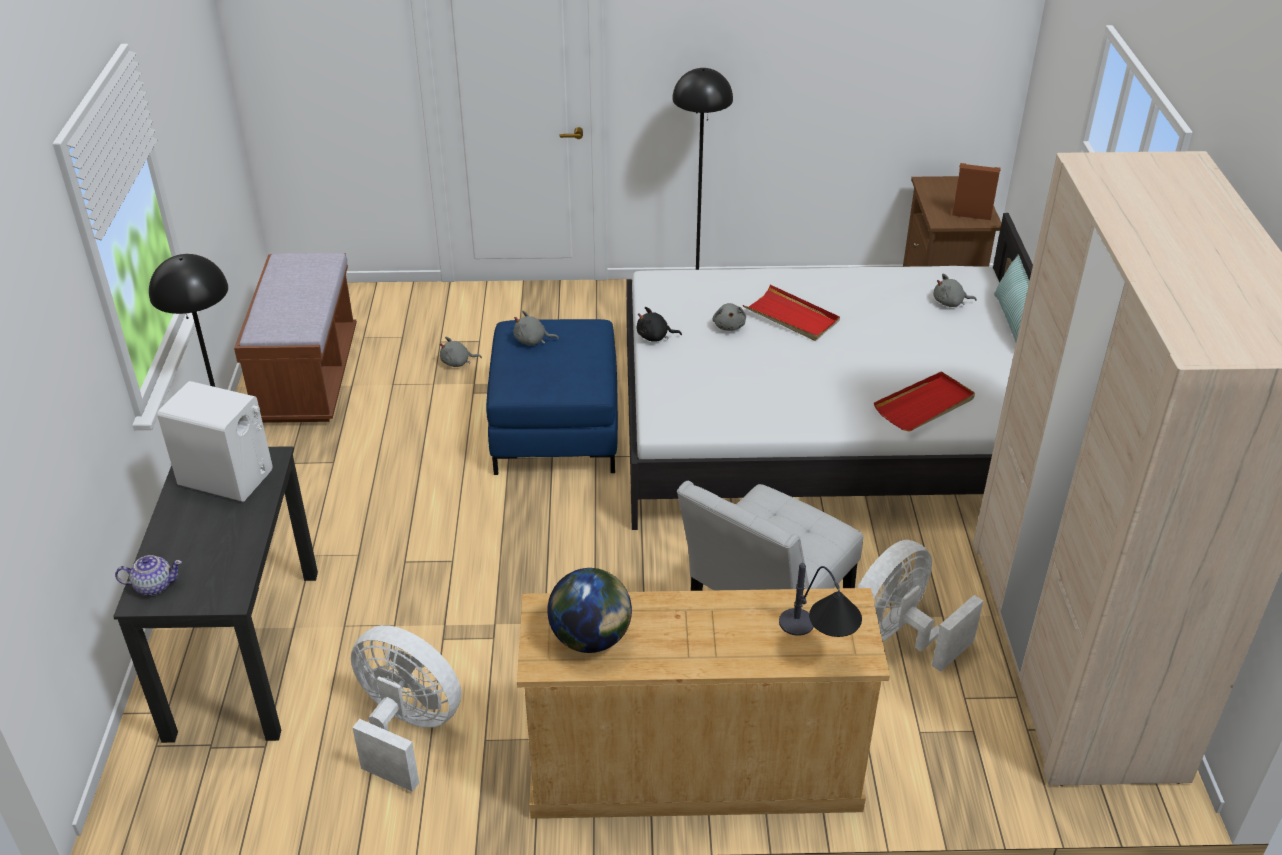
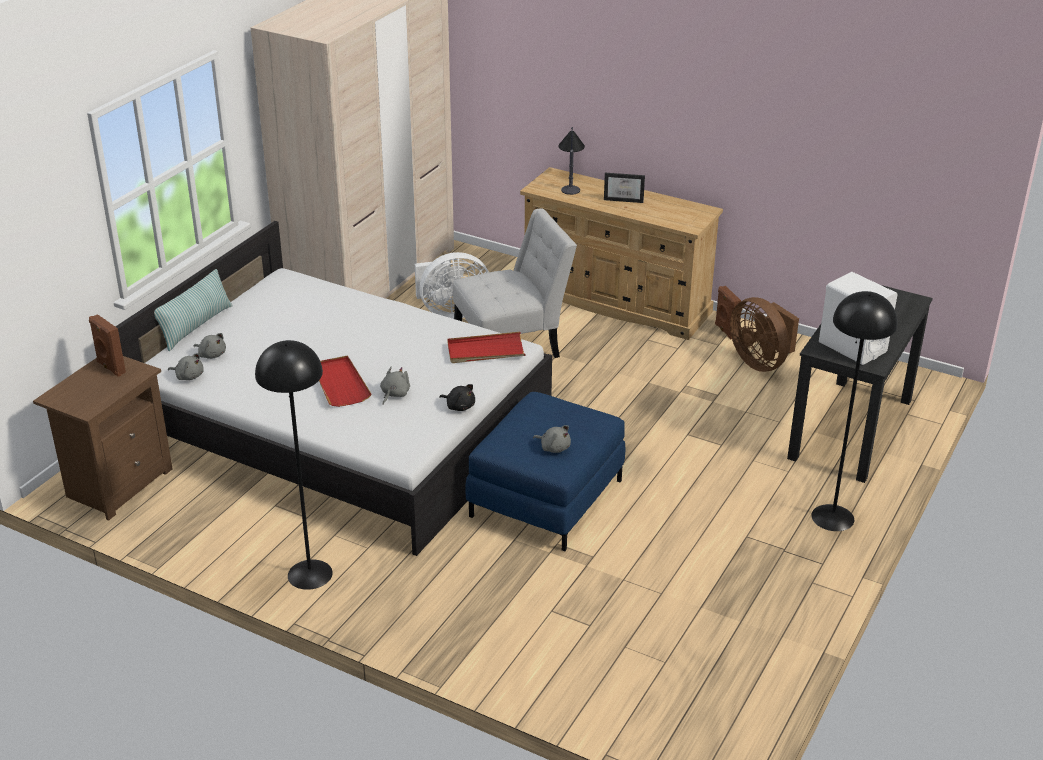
camera: 150 degrees left, 5 degrees down
teapot [115,555,182,596] -> none
brown bench [234,253,357,423] -> none
white fan [351,625,461,792] -> brown fan [730,297,799,372]
grey plush toy [440,337,482,367] -> grey plush toy moved to [168,353,204,380]
globe [547,568,632,653] -> none
red tray [874,371,975,431] -> red tray moved to [447,332,526,363]
none -> picture frame [604,173,645,203]
none -> brown speaker [715,286,741,339]

